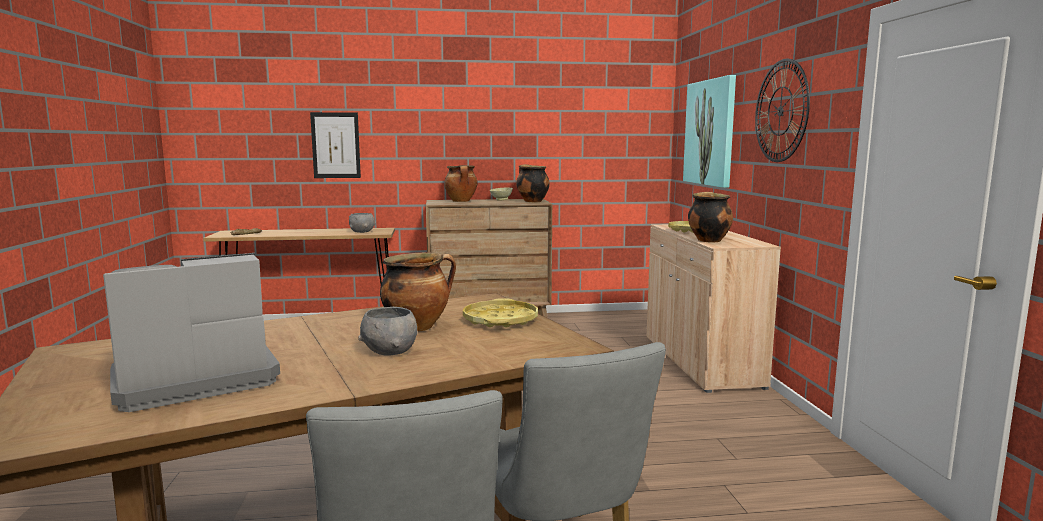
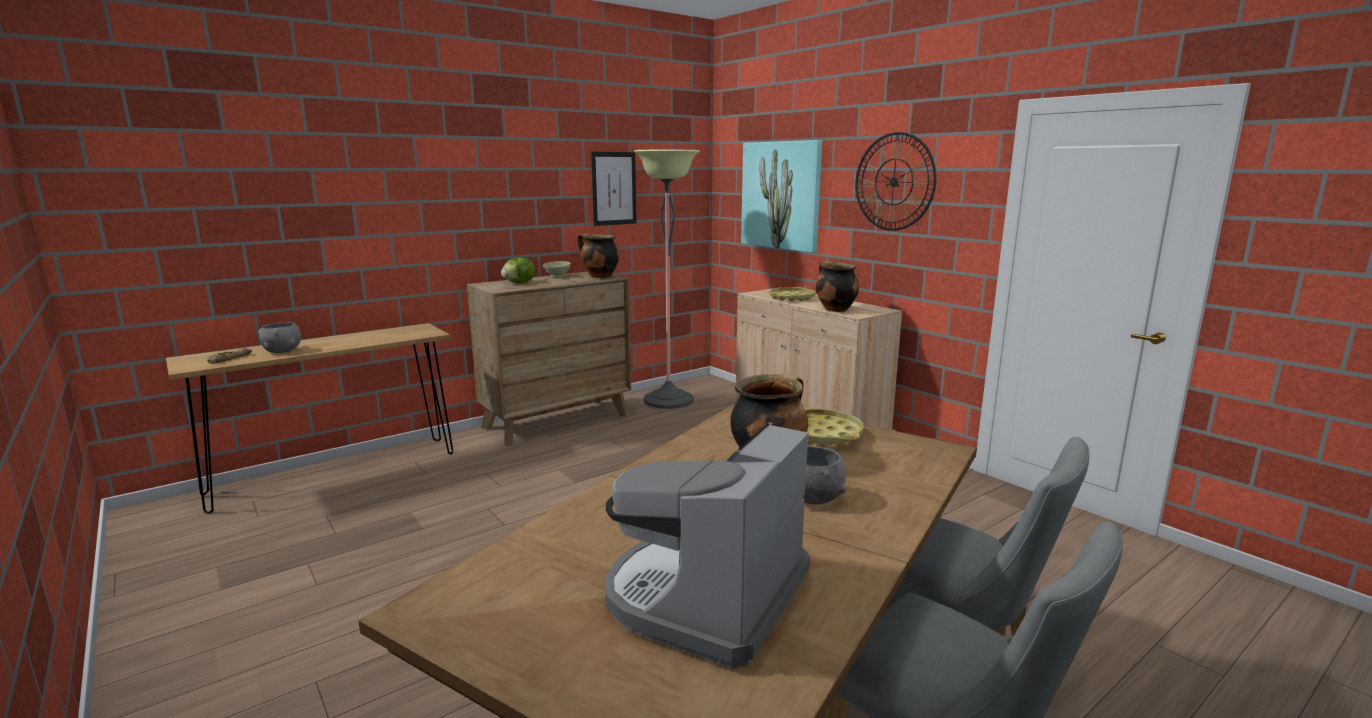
camera: 30 degrees left, 5 degrees up
picture [310,112,361,178] -> picture moved to [591,152,637,226]
grey bowl [349,213,375,233] -> grey bowl moved to [258,322,301,353]
cooking pot [444,165,478,202] -> lettuce [501,257,535,283]
none -> floor lamp [634,149,700,409]

